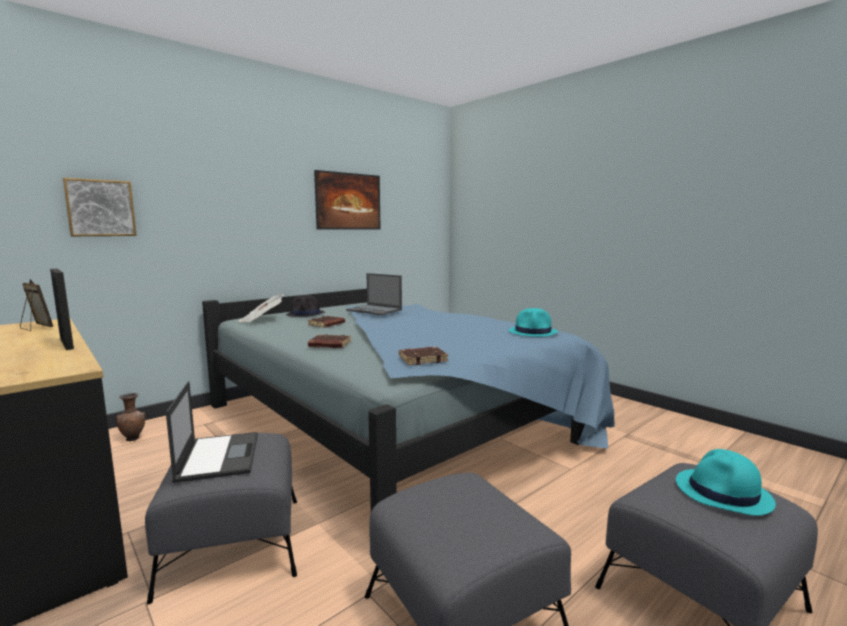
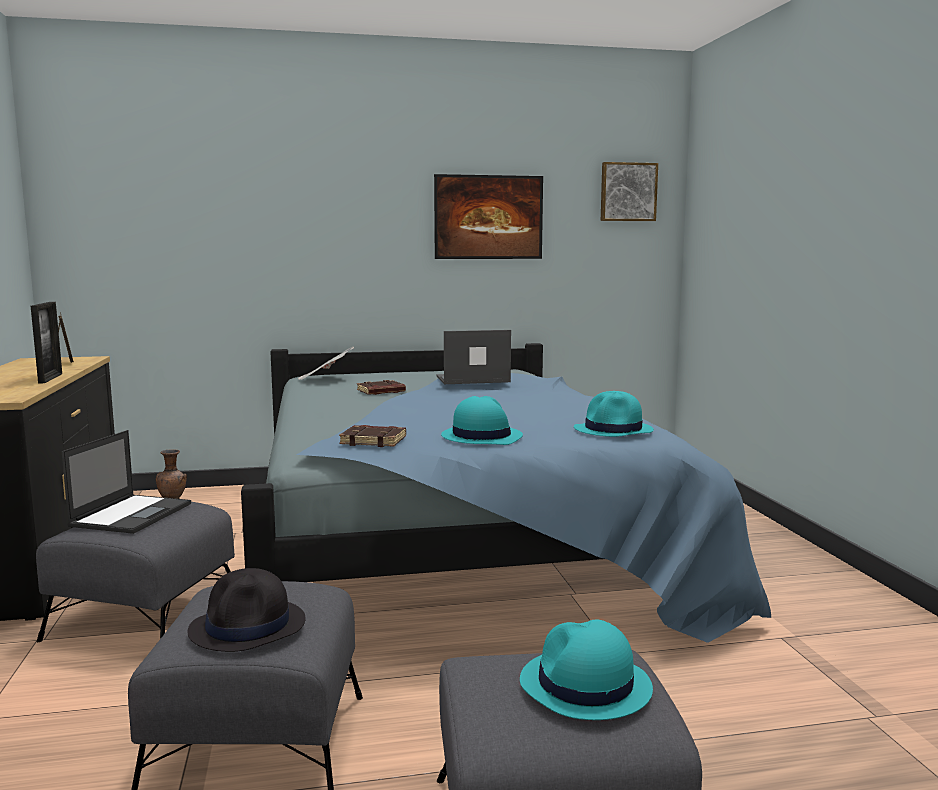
camera: 30 degrees right, 0 degrees up
picture [63,178,137,236] -> picture moved to [601,162,658,221]
black hat [286,295,325,317] -> black hat moved to [187,568,306,652]
brown book [308,334,351,348] -> none
laptop [346,273,402,315] -> laptop turned 105 degrees clockwise [436,330,511,384]
none -> turquoise hat [441,396,523,445]

